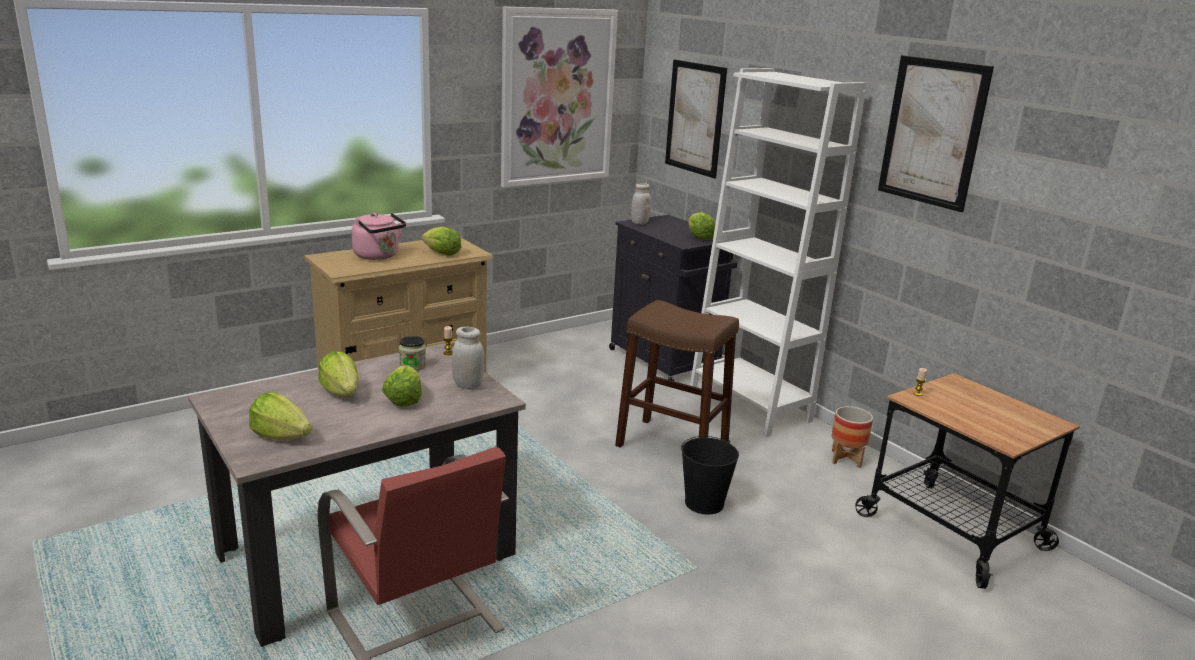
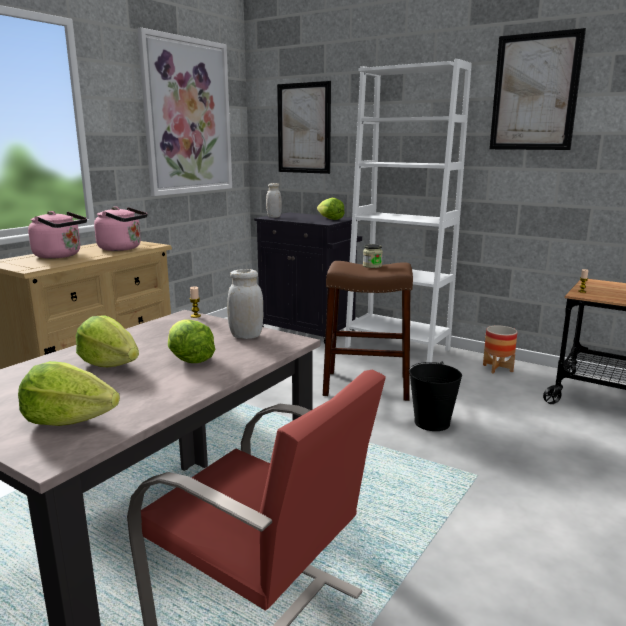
camera: 20 degrees left, 5 degrees down
jar [399,336,426,371] -> jar moved to [363,244,383,268]
lettuce [422,227,461,256] -> pink kettle [94,206,147,251]

